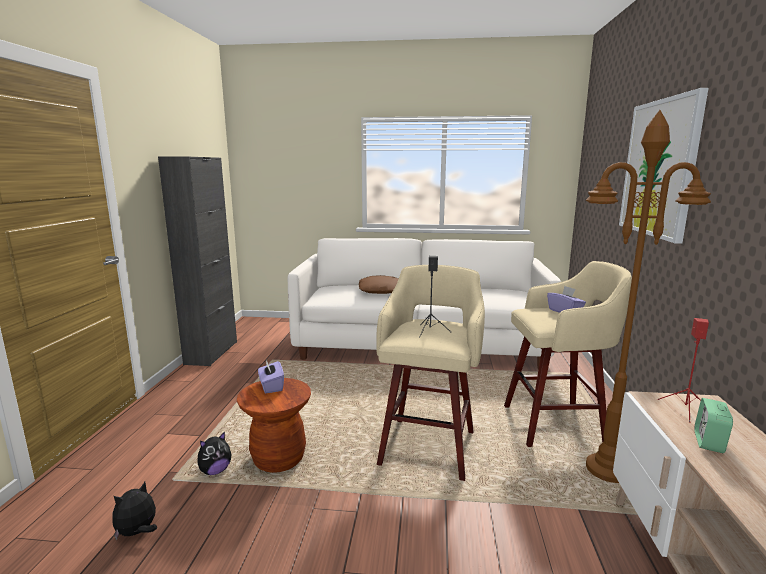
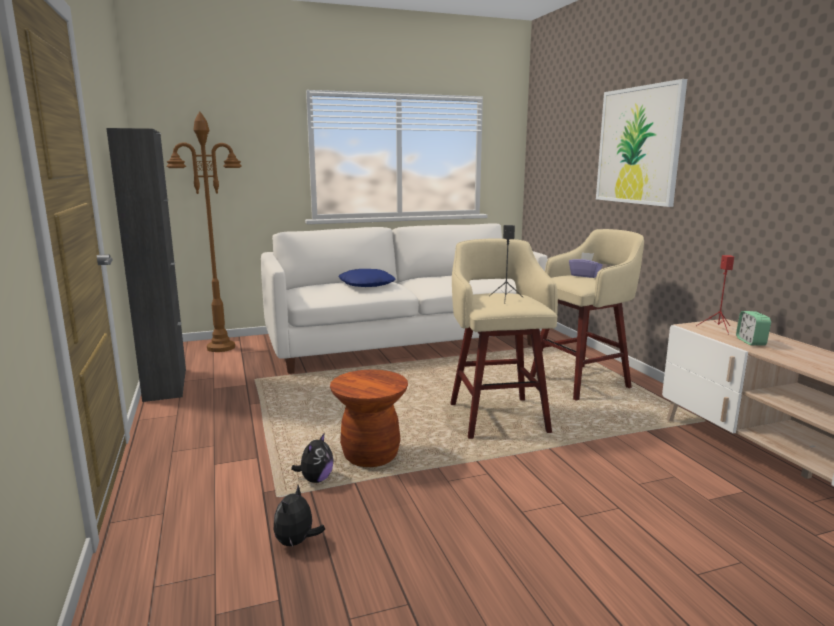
camera: 25 degrees left, 0 degrees up
purple tissue box [258,360,284,393] -> none
brown pillow [359,275,398,294] -> blue pillow [338,269,395,287]
brown floor lamp [586,110,711,483] -> brown floor lamp moved to [166,111,242,352]

